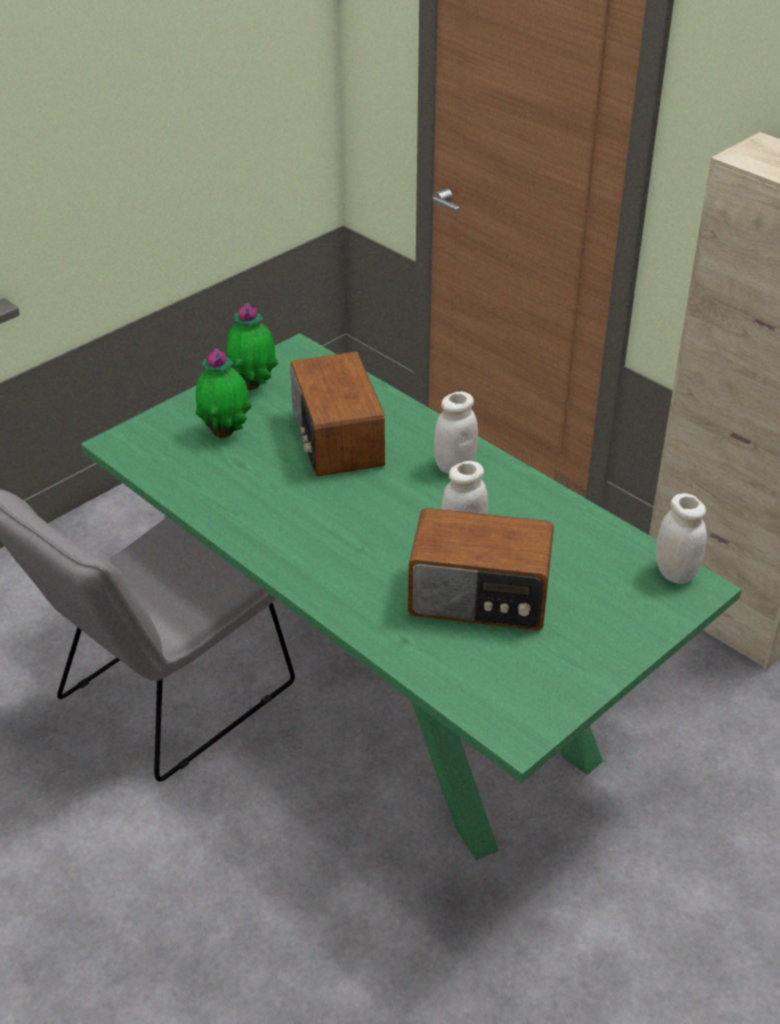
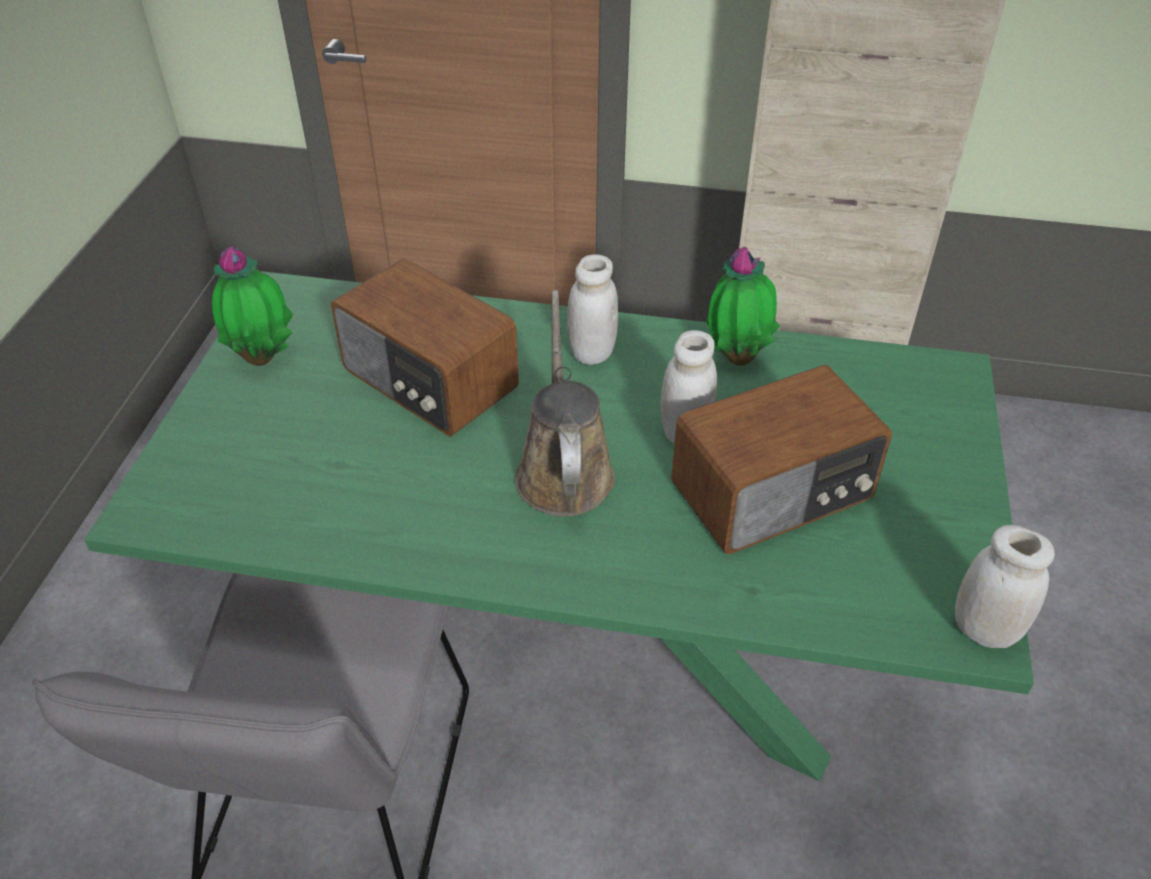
camera: 35 degrees left, 5 degrees up
potted plant [196,349,252,438] -> potted plant moved to [705,247,780,366]
white jar [656,493,707,584] -> white jar moved to [955,525,1055,648]
none -> brown watering can [515,290,615,516]

